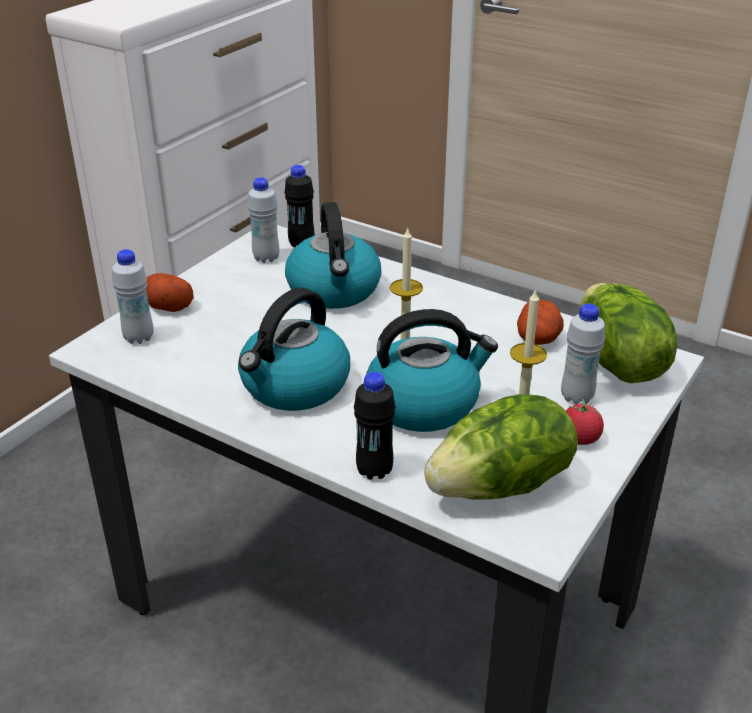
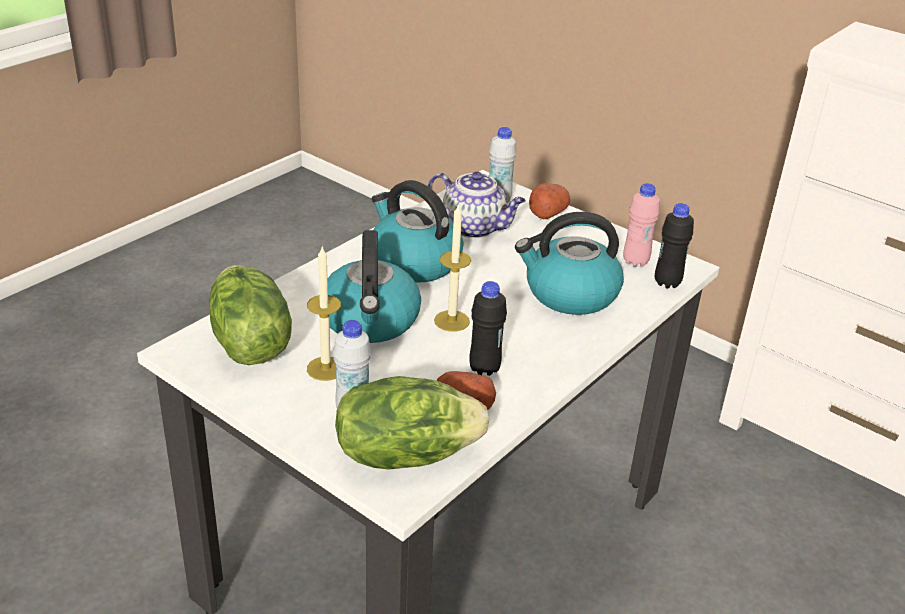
camera: 95 degrees right, 0 degrees up
white bottle [247,177,279,263] -> pink bottle [623,183,660,267]
black bottle [354,372,395,480] -> black bottle moved to [469,281,507,376]
tomato [566,399,604,445] -> none
none -> teapot [428,171,526,238]

